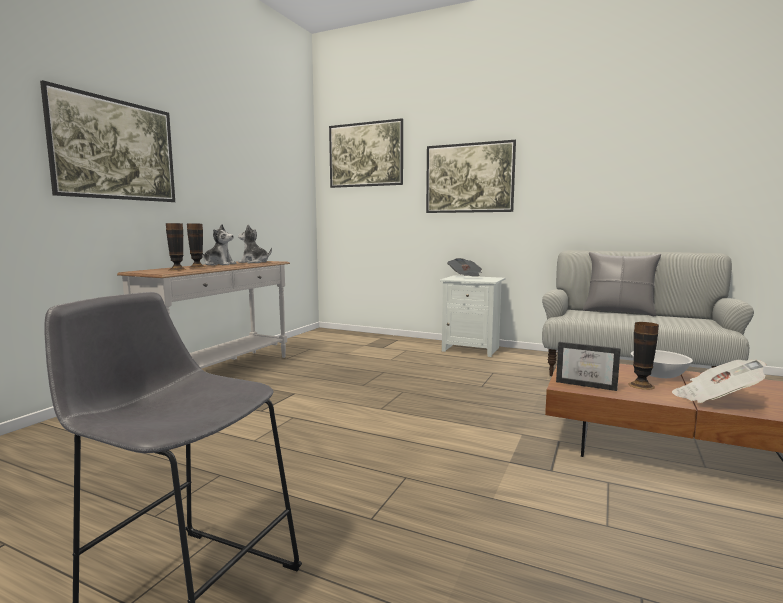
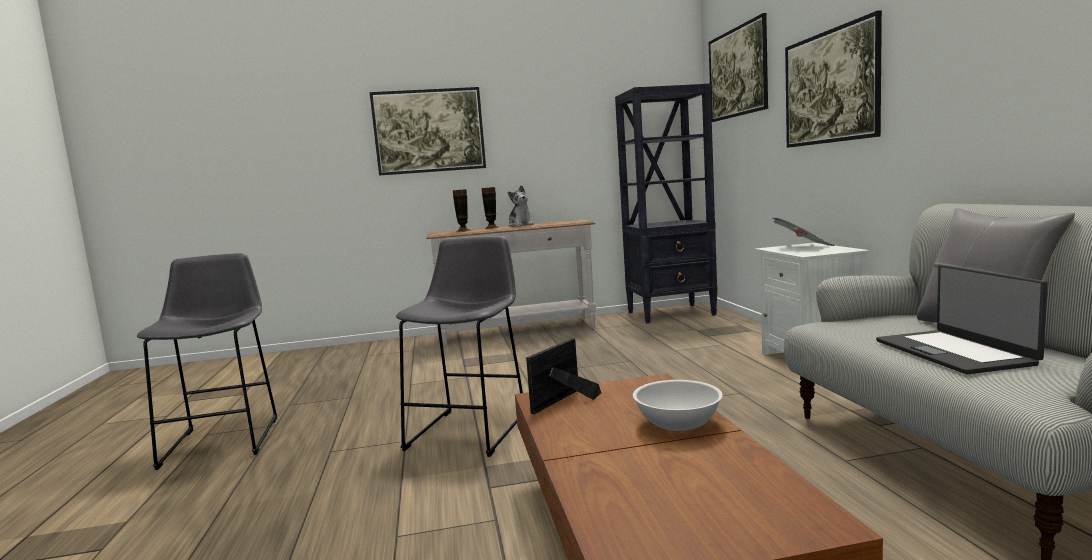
camera: 55 degrees right, 0 degrees up
plush toy [238,224,272,263] -> none
picture frame [556,342,621,391] -> picture frame turned 45 degrees clockwise [526,338,601,414]
vase [628,322,659,390] -> none
newspaper [672,360,767,403] -> none
none -> grey stool [396,236,523,457]
none -> black bookcase [615,83,718,324]
none -> laptop [876,265,1047,374]

